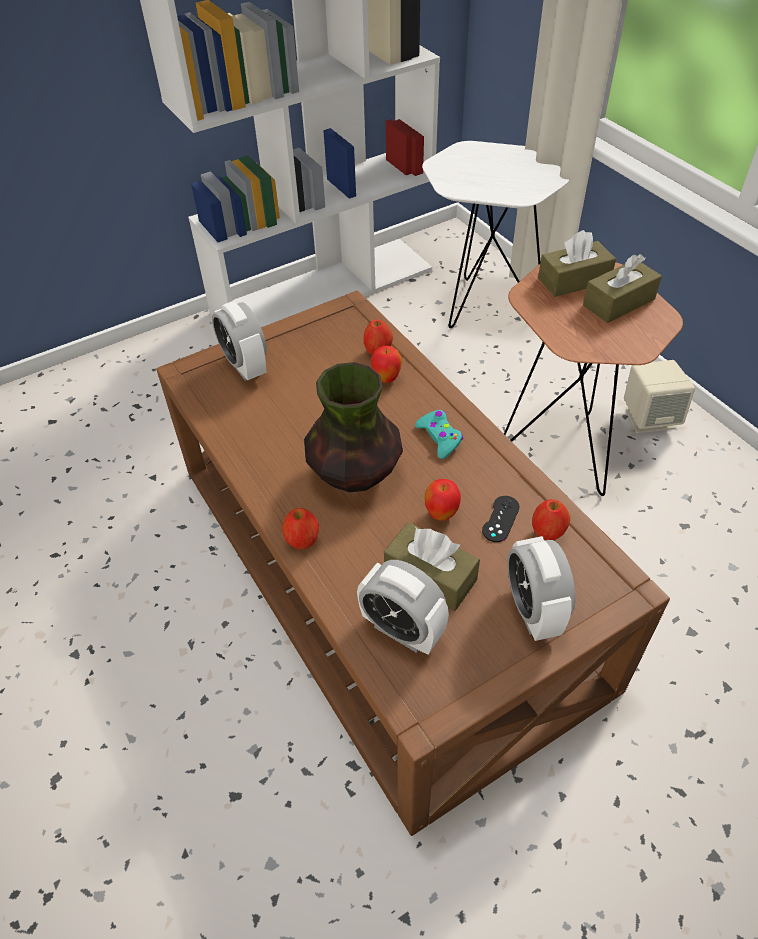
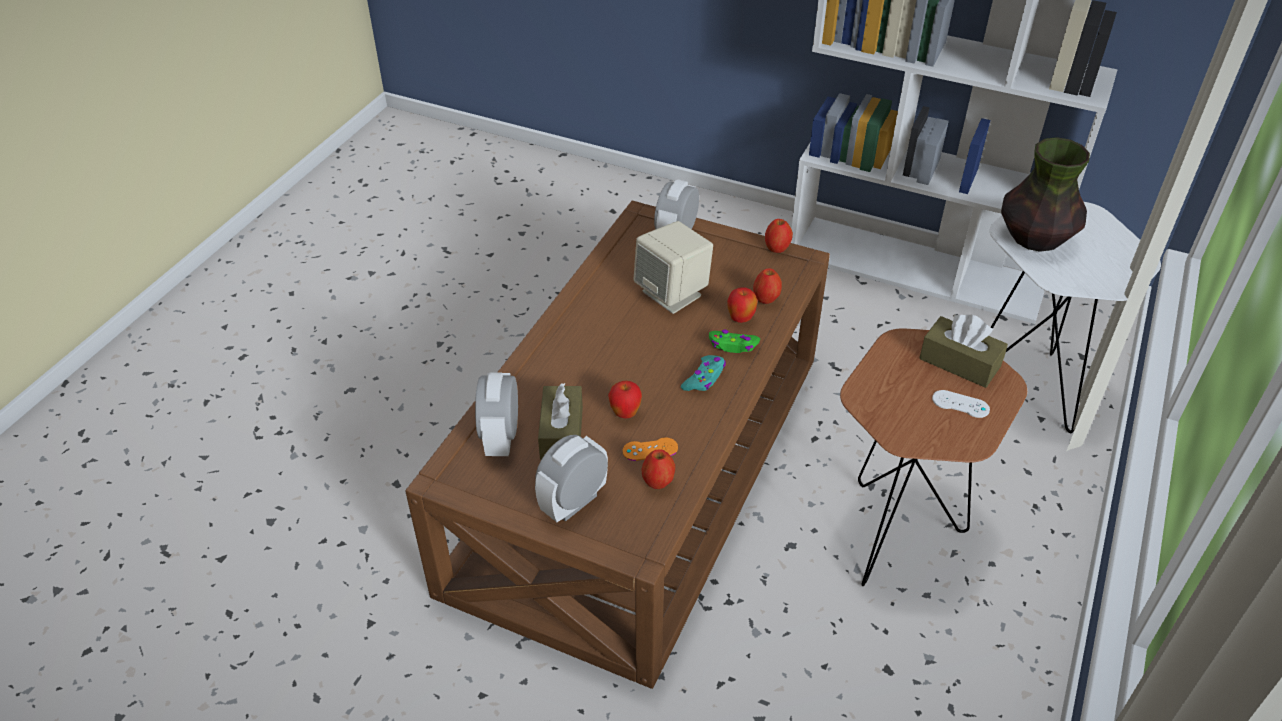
camera: 55 degrees right, 5 degrees down
apple [282,508,319,550] -> apple moved to [765,219,793,253]
vase [304,362,403,492] -> vase moved to [1001,137,1090,252]
black game controller [482,496,520,542] -> orange game controller [623,438,678,461]
brown tissue box [583,254,662,323] -> white game controller [932,390,990,418]
beige speaker [624,360,695,433] -> beige speaker moved to [634,221,713,314]
none -> green game controller [709,329,760,353]

